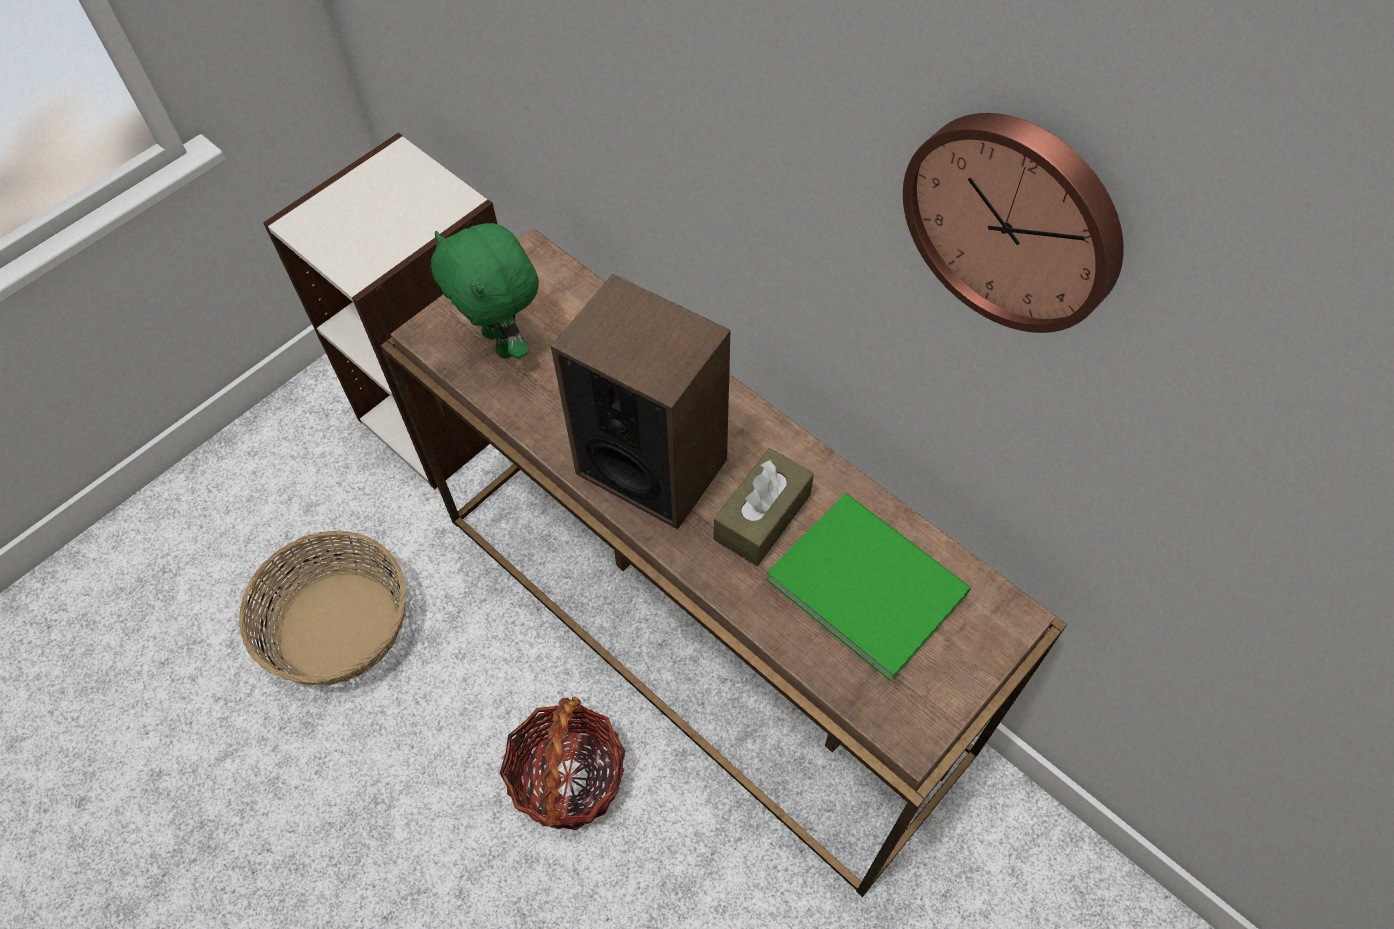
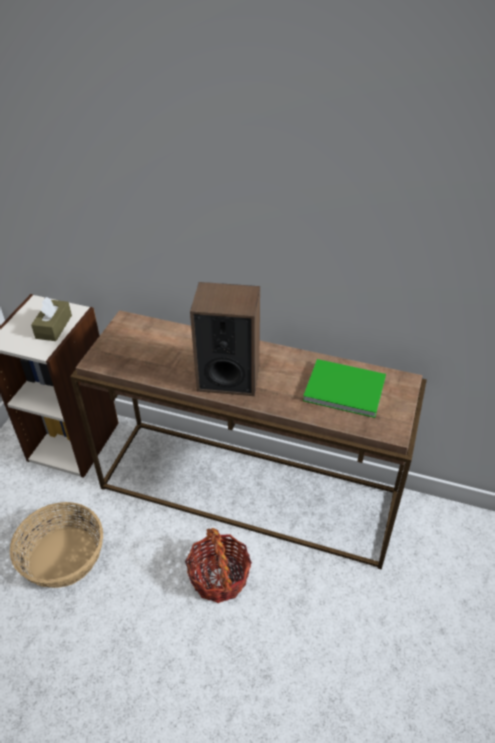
camera: 25 degrees left, 15 degrees down
green plush toy [431,223,539,359] -> none
brown tissue box [714,448,814,566] -> brown tissue box moved to [31,297,72,341]
wall clock [903,113,1124,333] -> none

